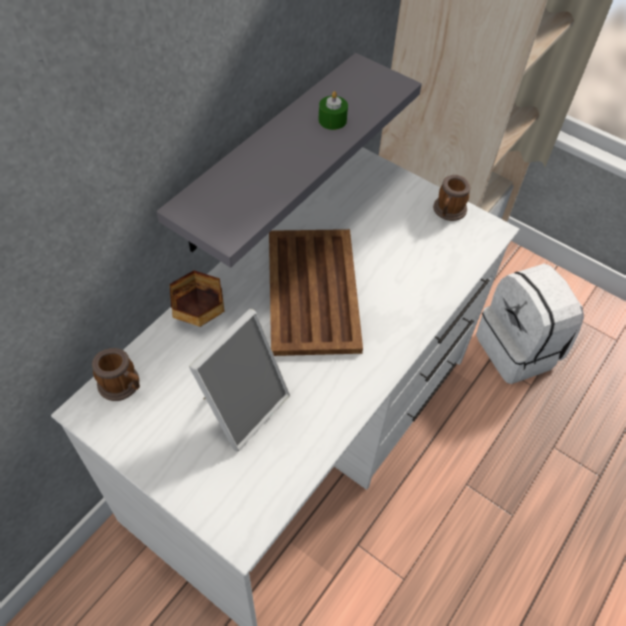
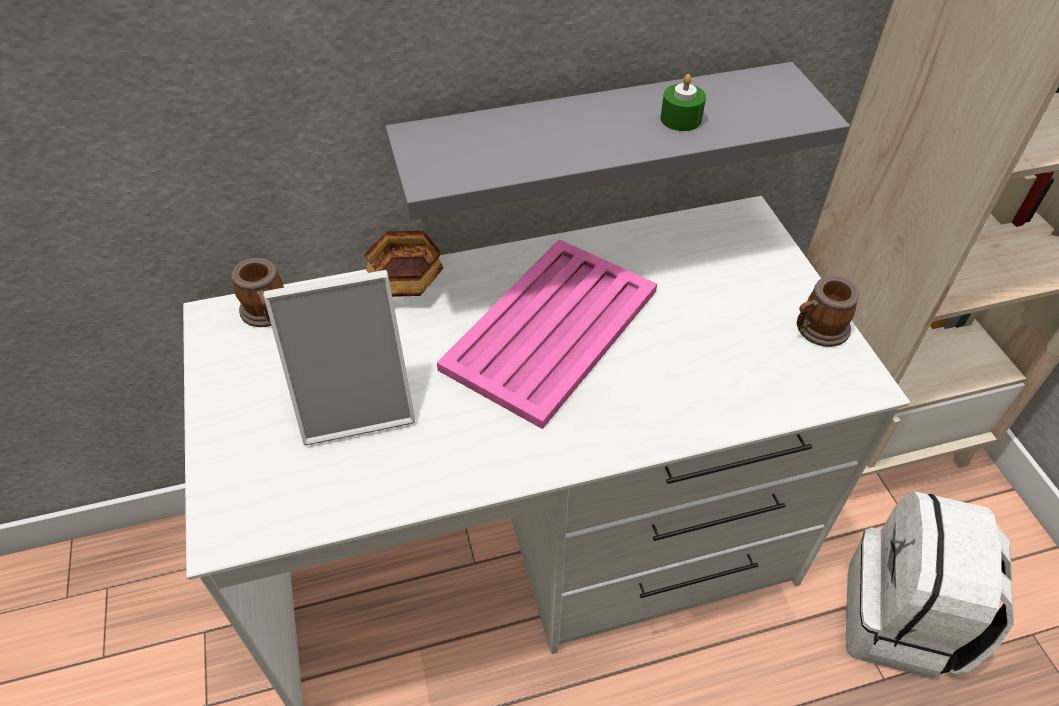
camera: 40 degrees right, 5 degrees down
brown tray [269,229,363,356] -> pink tray [437,239,657,429]

